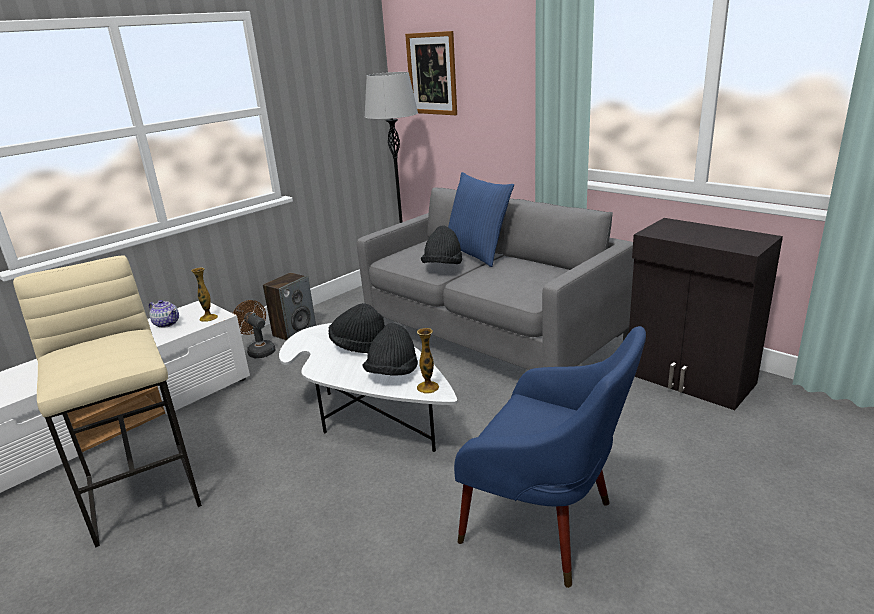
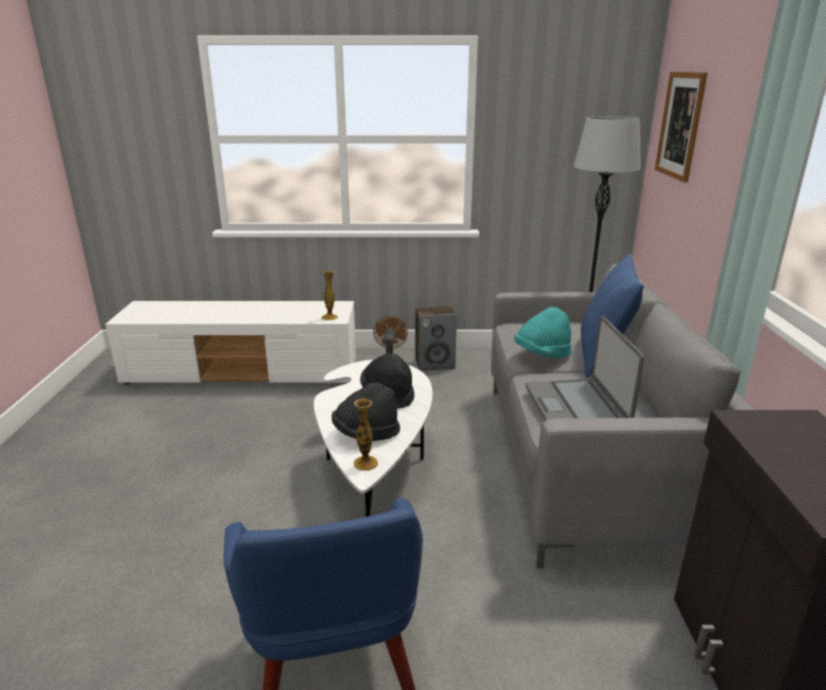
camera: 45 degrees right, 0 degrees up
beige stool [13,255,202,548] -> none
teapot [149,300,179,328] -> none
black hat [421,226,462,264] -> turquoise hat [514,307,572,358]
none -> laptop [526,316,645,421]

